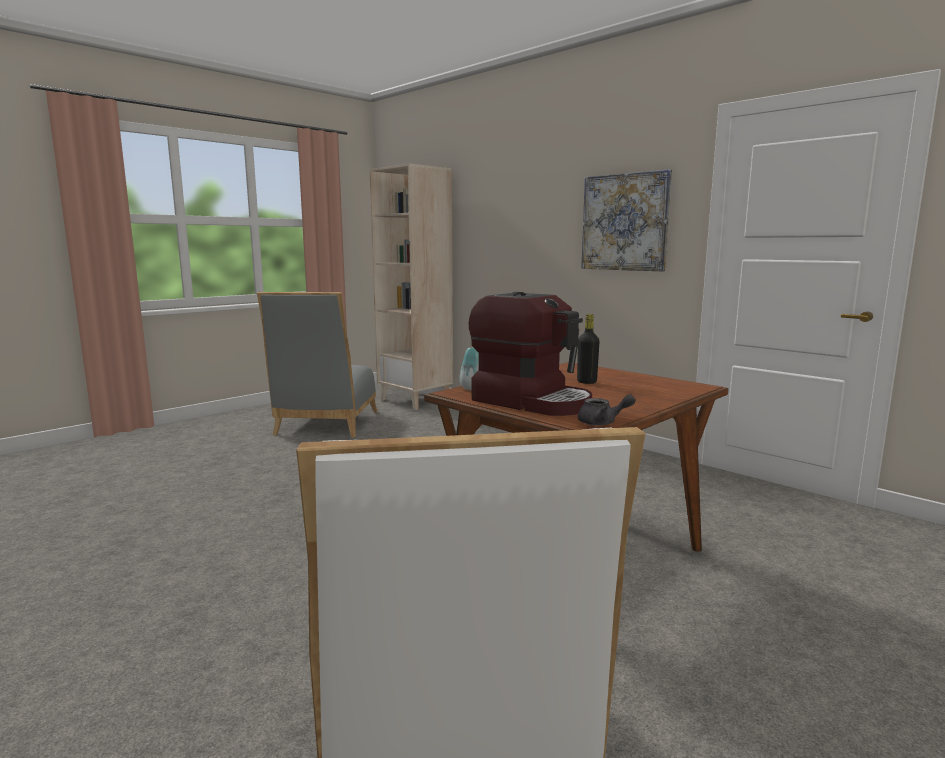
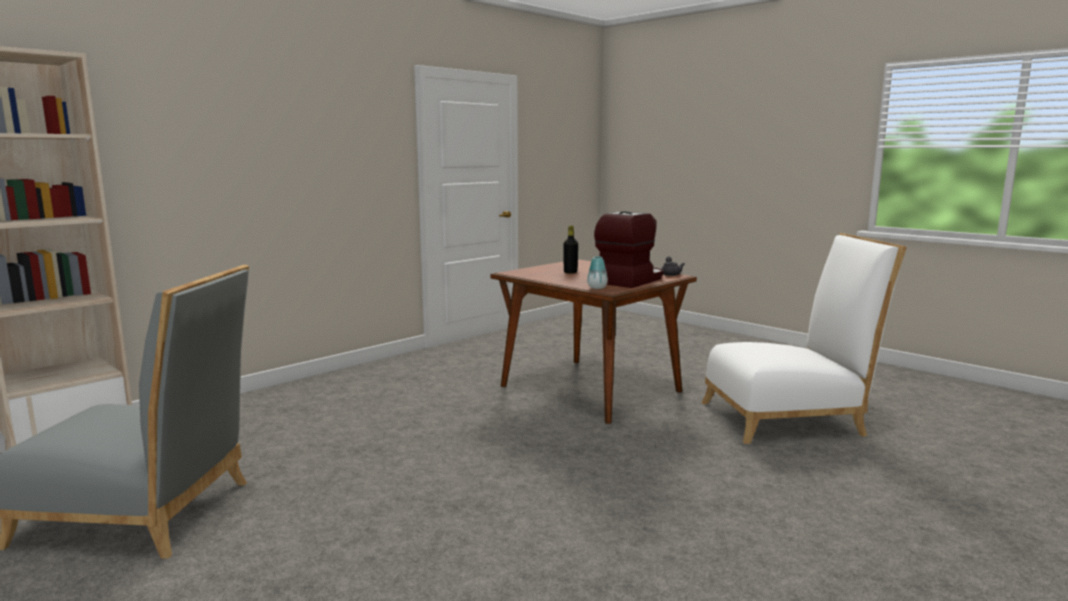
camera: 90 degrees left, 0 degrees up
picture [581,169,672,271] -> none

